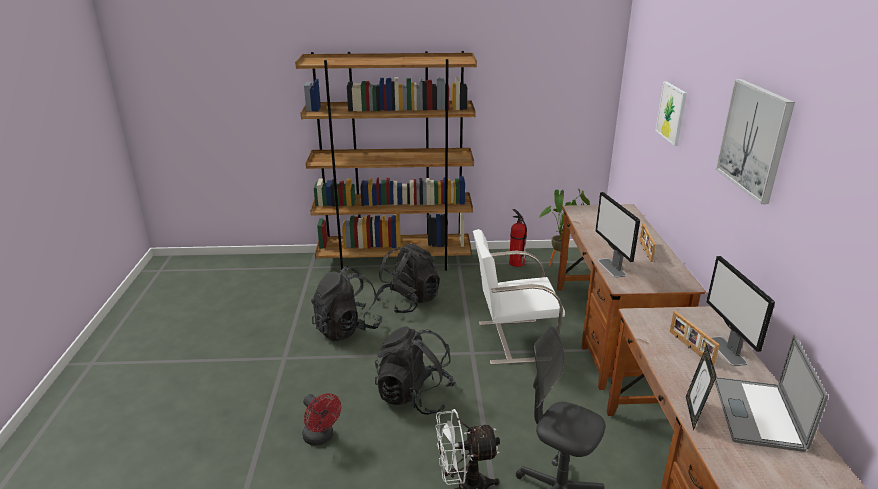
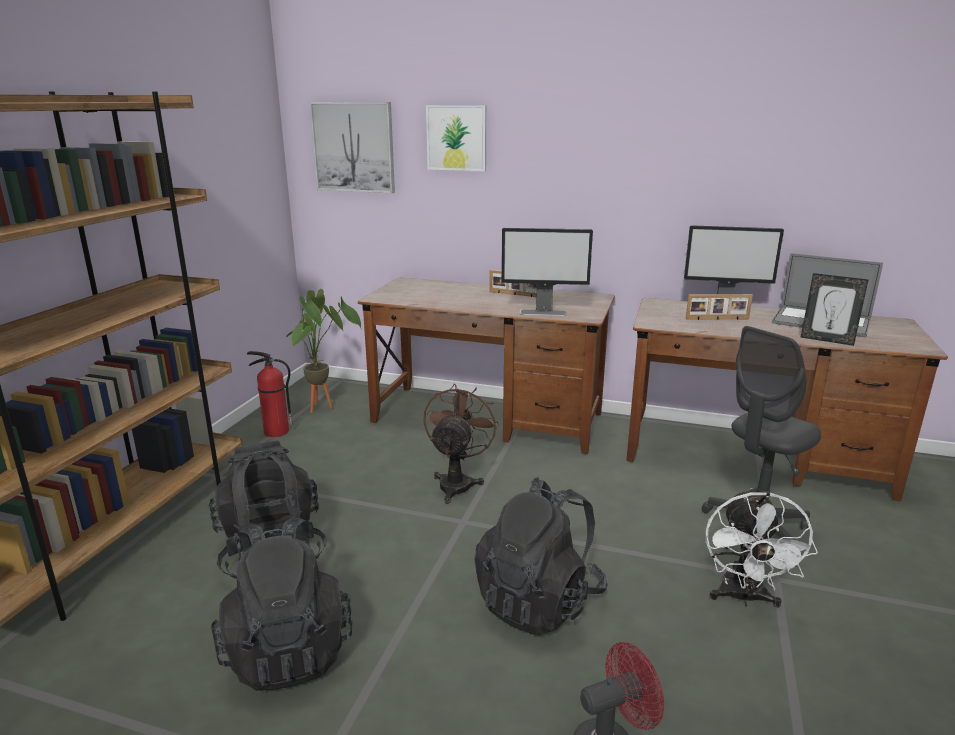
camera: 70 degrees left, 5 degrees down
white chair [473,229,565,365] -> brown fan [423,384,499,504]
picture [716,79,795,204] -> picture moved to [309,102,395,193]

